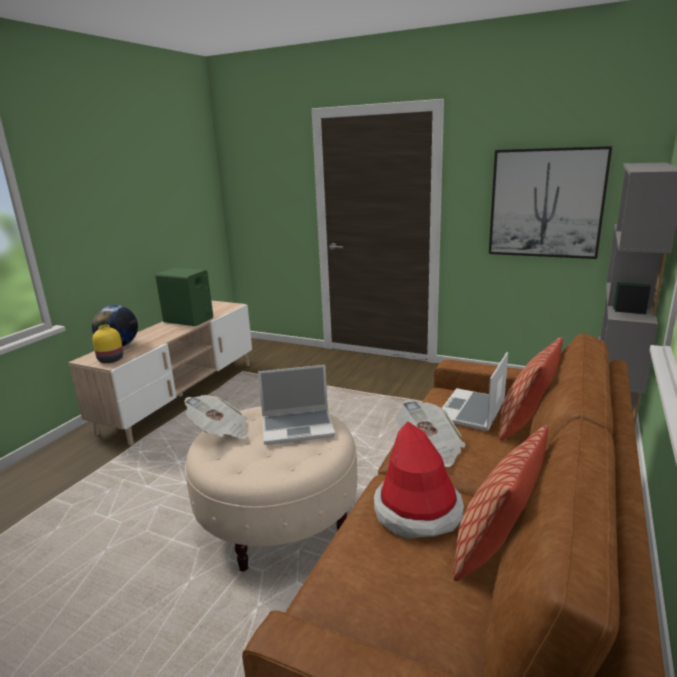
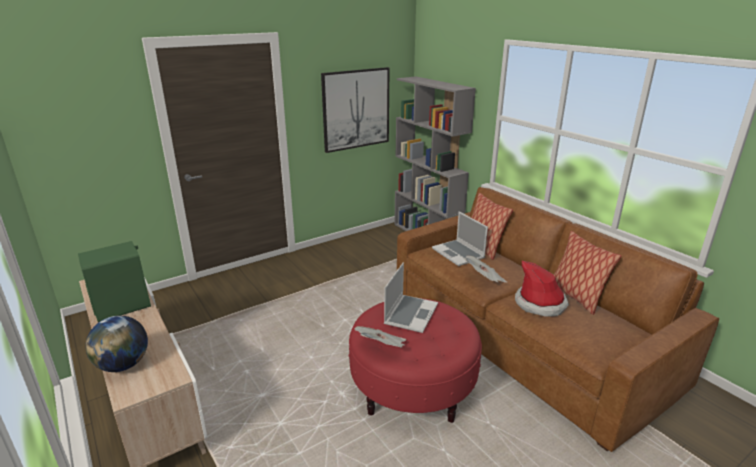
camera: 60 degrees left, 5 degrees up
yellow vase [92,325,123,363] -> none
beige ottoman [185,406,358,572] -> red ottoman [349,298,482,423]

